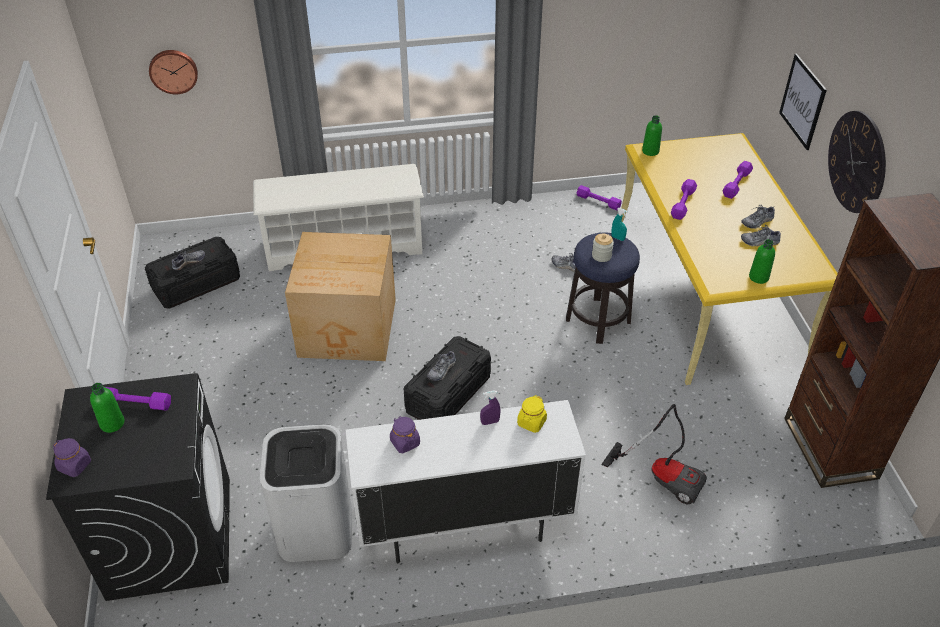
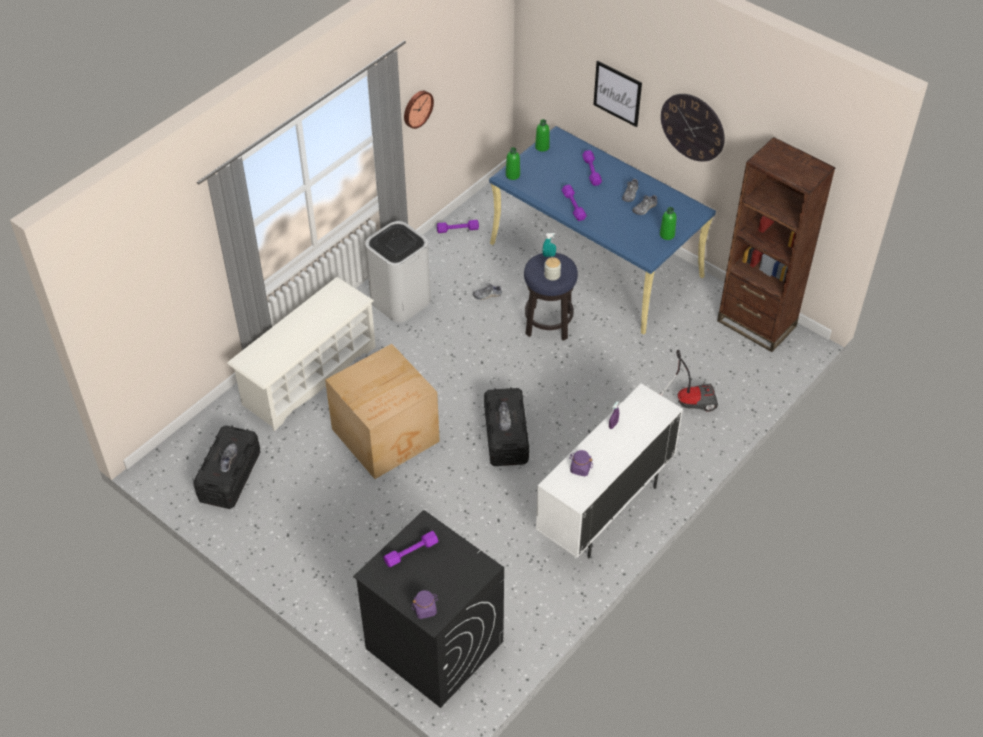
camera: 40 degrees left, 5 degrees up
green bottle [90,383,124,433] -> green bottle moved to [535,119,550,152]
wall clock [149,50,198,94] -> wall clock moved to [404,91,434,129]
white trash can [260,424,352,562] -> white trash can moved to [365,221,431,322]
yellow jar [517,395,547,433] -> none
yellow desk [621,133,838,385] -> blue desk [489,126,716,335]

